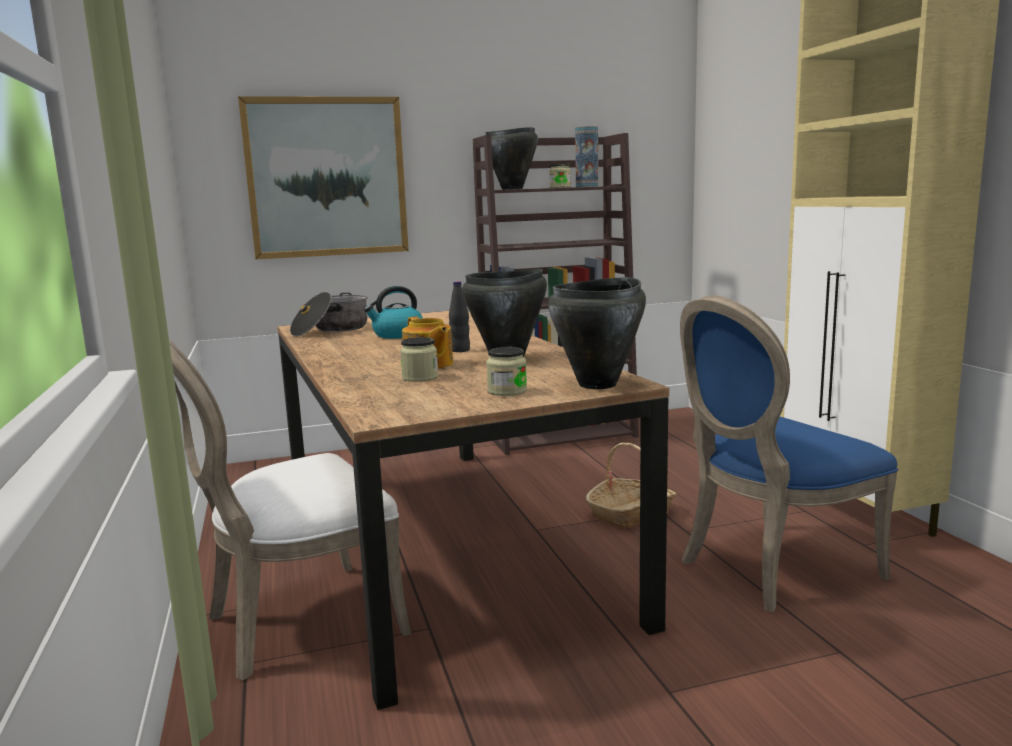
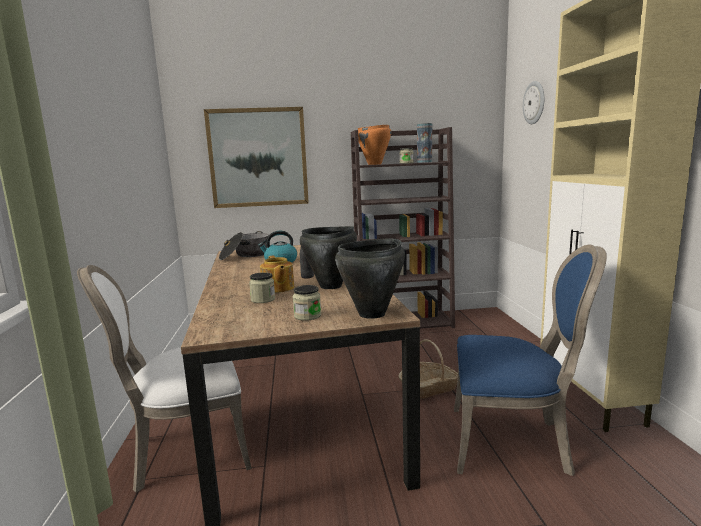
camera: 10 degrees right, 0 degrees up
black cooking pot [486,127,538,190] -> orange cooking pot [358,125,391,165]
blue chair [680,295,898,613] -> blue chair turned 150 degrees counterclockwise [454,245,607,476]
none -> wall clock [523,81,544,124]

